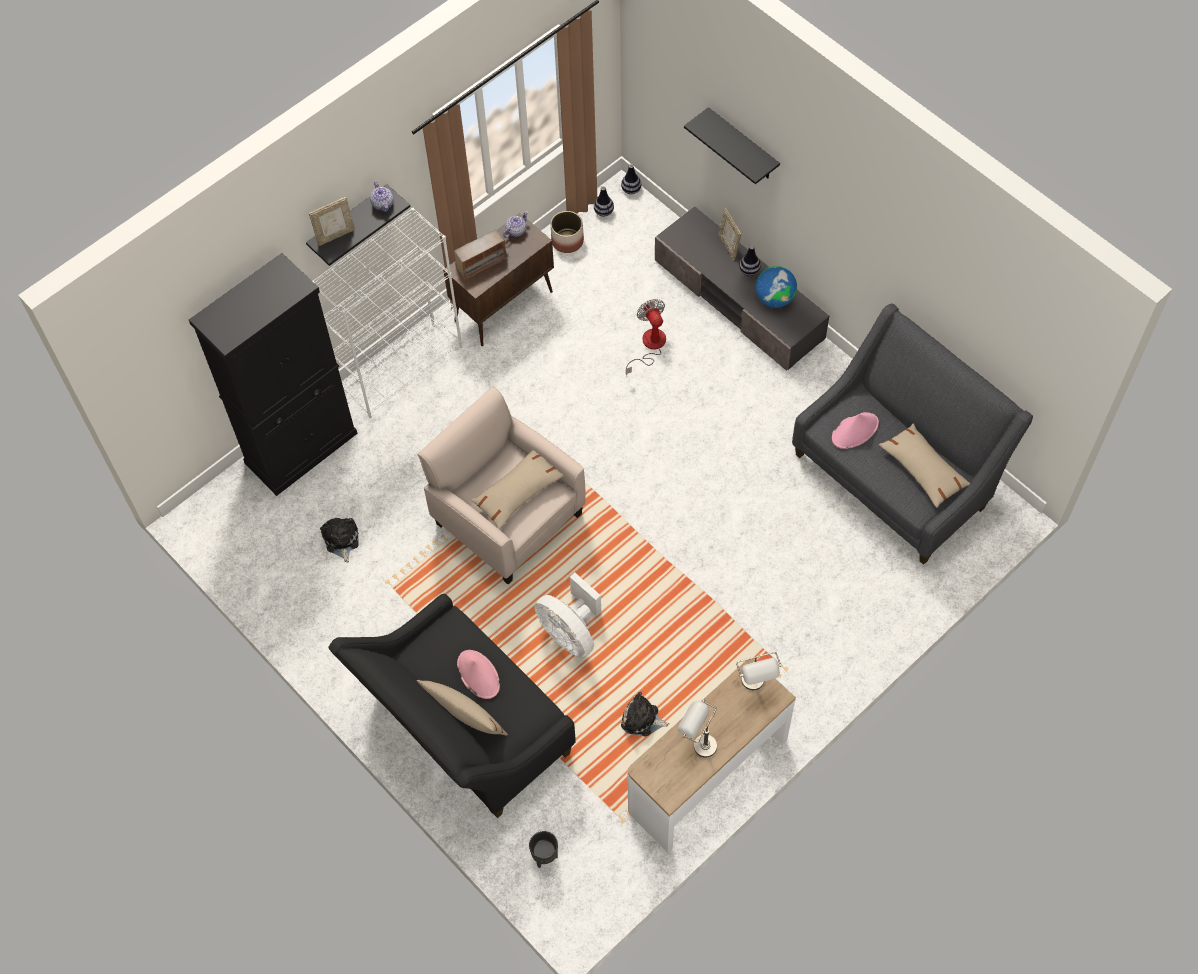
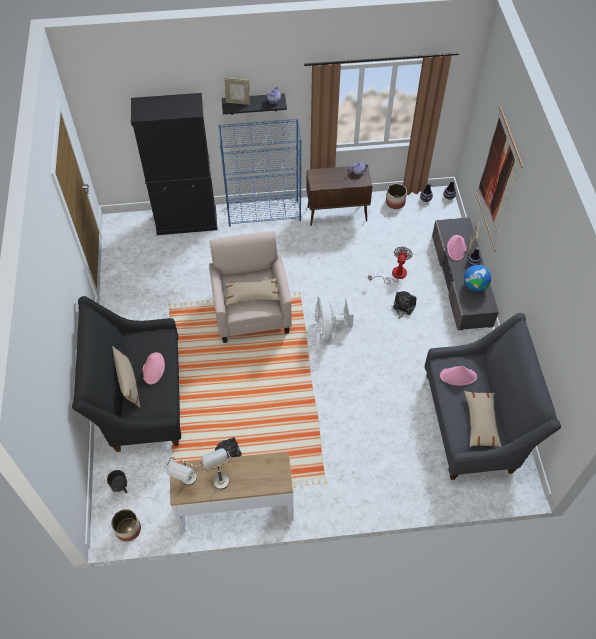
camera: 35 degrees right, 5 degrees down
white bookcase [313,208,462,418] -> blue bookcase [218,119,302,227]
plush toy [320,518,359,563] -> plush toy moved to [393,291,417,319]
radio [454,230,509,280] -> none
white fan [534,573,601,658] -> white fan moved to [315,295,354,340]
black shelf [684,107,780,184] -> picture [476,106,523,251]
grey table lamp [736,652,782,690] -> grey table lamp moved to [165,457,197,485]
none -> planter [111,509,141,541]
none -> pink hat [447,235,466,261]

